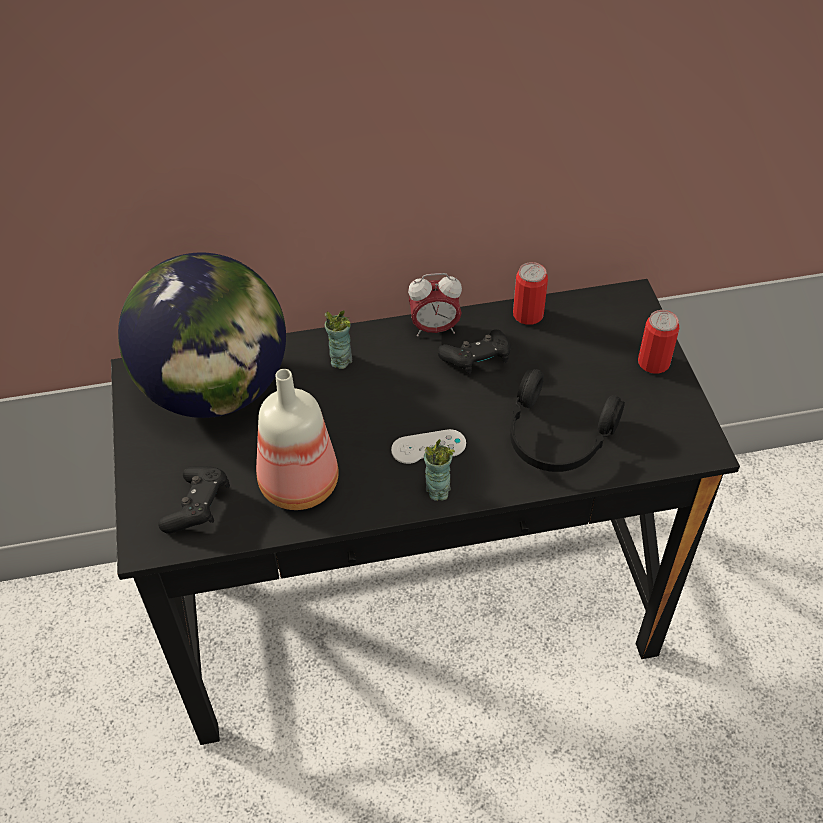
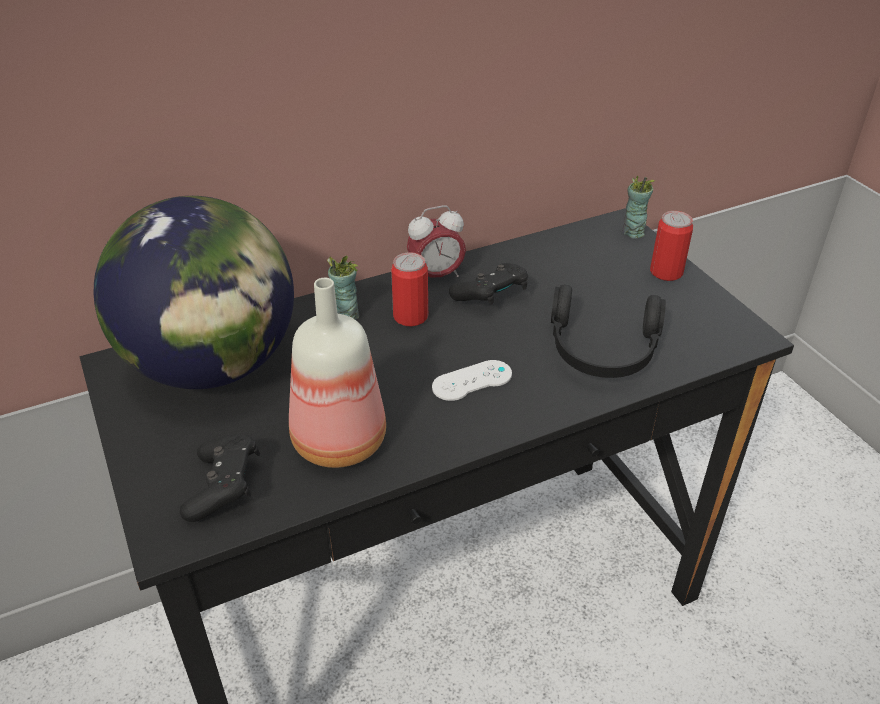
camera: 15 degrees left, 10 degrees down
cup [424,439,455,501] -> cup moved to [623,175,655,238]
can [513,262,548,325] -> can moved to [391,252,428,326]

